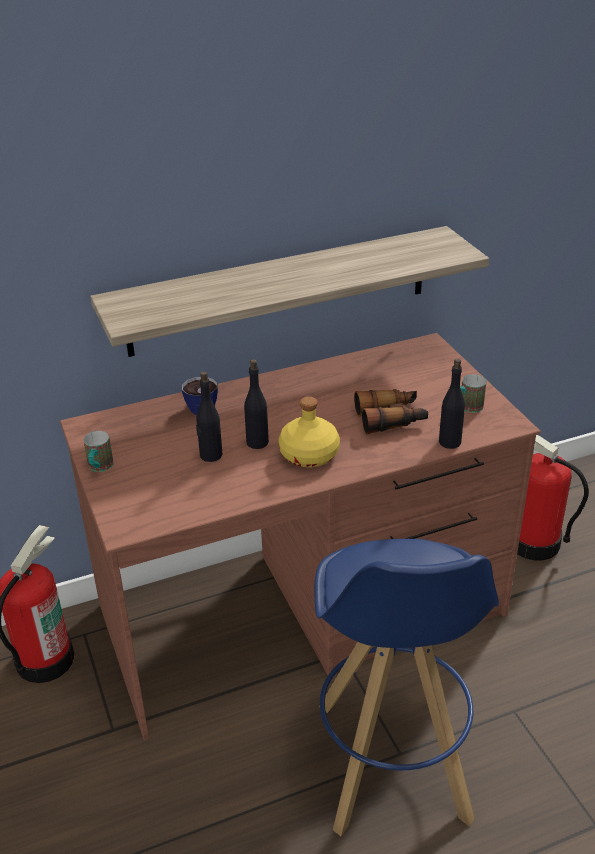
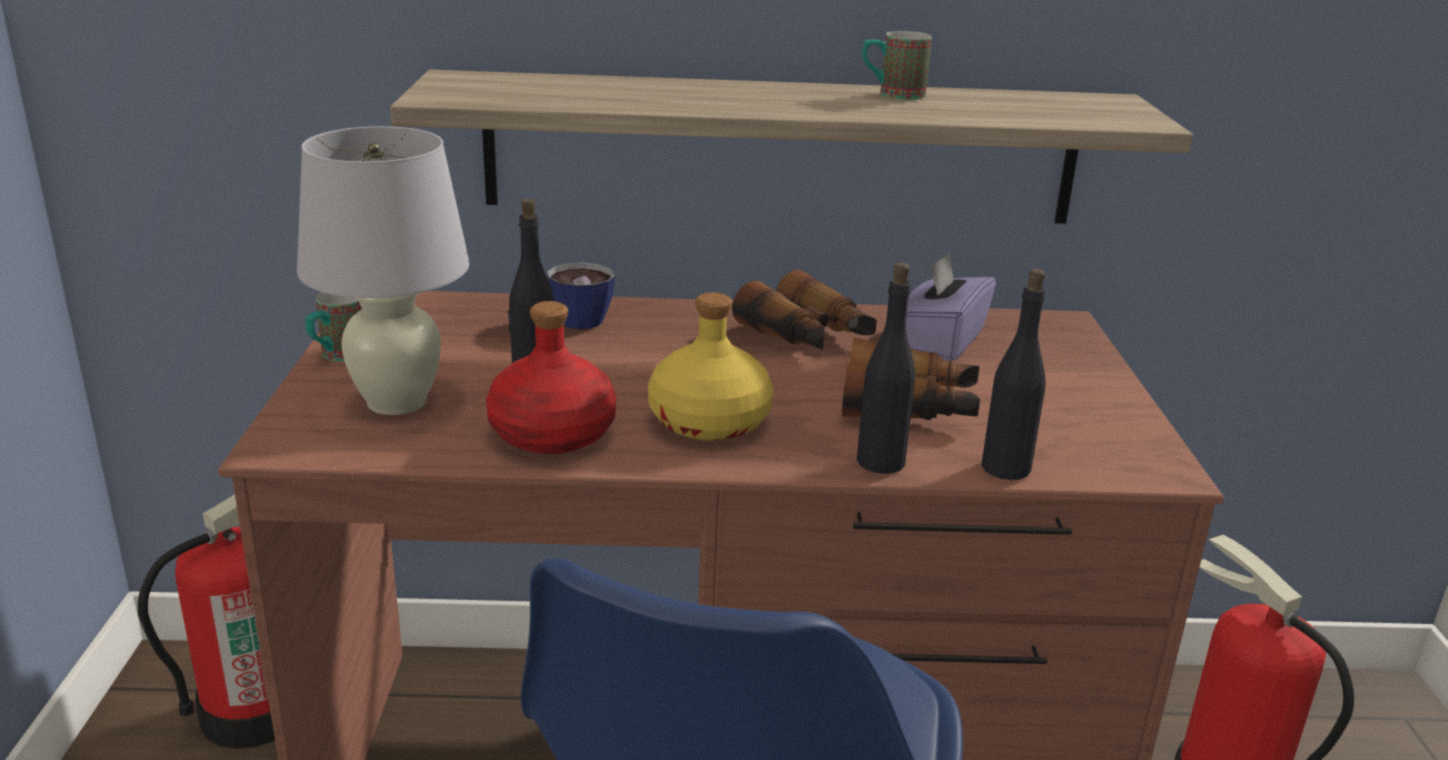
camera: 20 degrees right, 10 degrees down
black bottle [244,359,269,449] -> black bottle moved to [857,263,915,474]
mug [460,374,486,413] -> mug moved to [862,31,932,100]
none -> white table lamp [297,126,469,415]
none -> red bottle [486,301,616,454]
none -> binoculars [732,270,877,350]
none -> purple tissue box [906,253,996,361]

